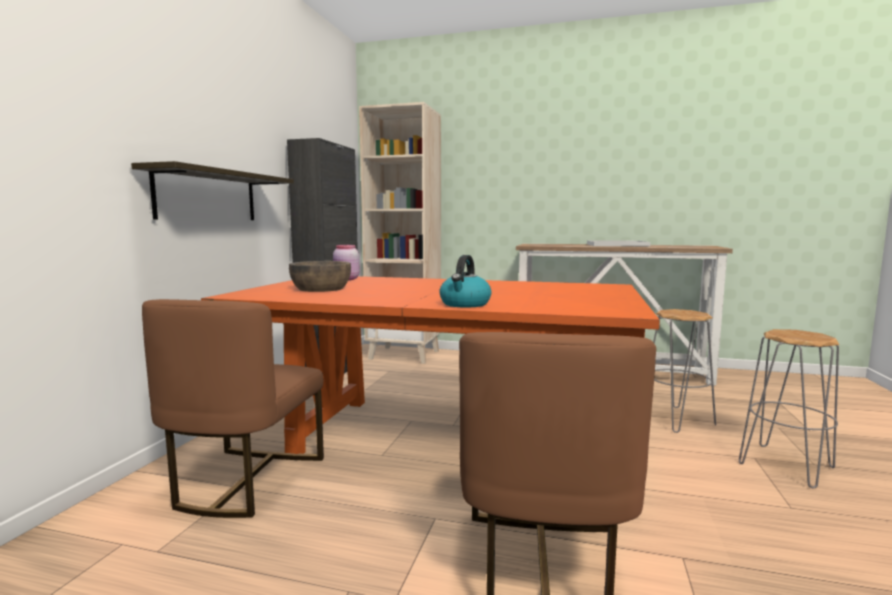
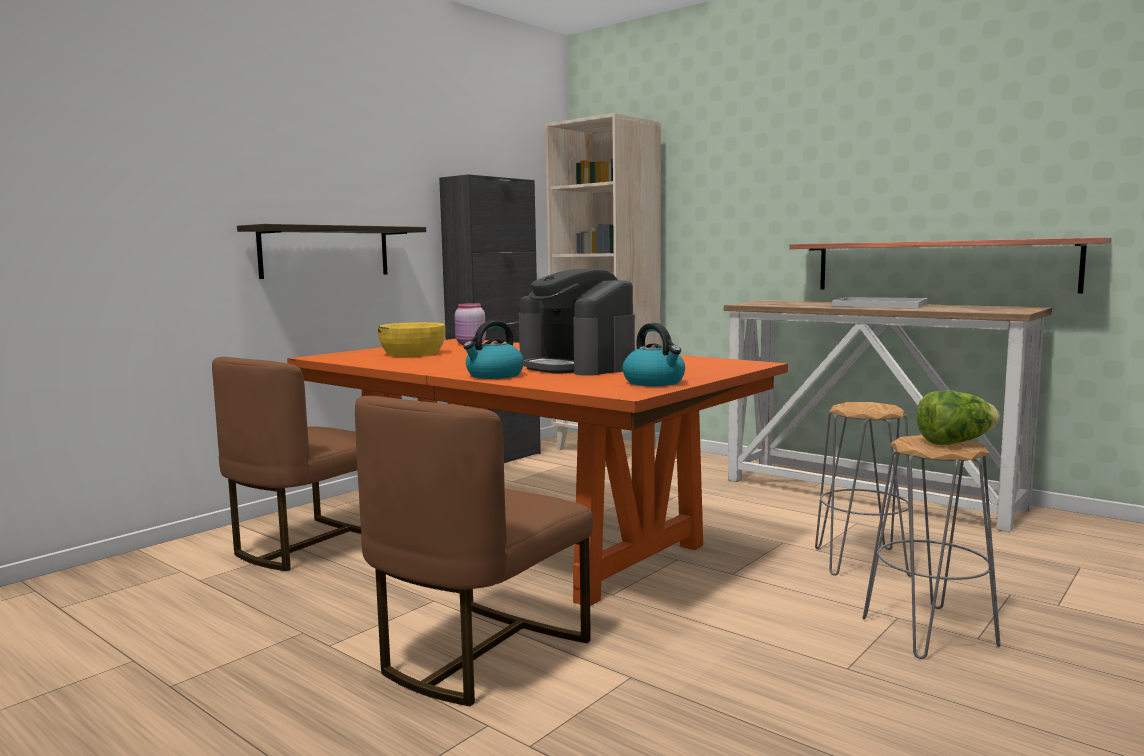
camera: 25 degrees right, 0 degrees up
brown bowl [289,261,351,292] -> yellow bowl [378,322,446,357]
none -> coffee machine [519,269,635,376]
none -> kettle [622,323,685,386]
none -> shelf [790,237,1112,293]
none -> lettuce [916,390,1000,445]

